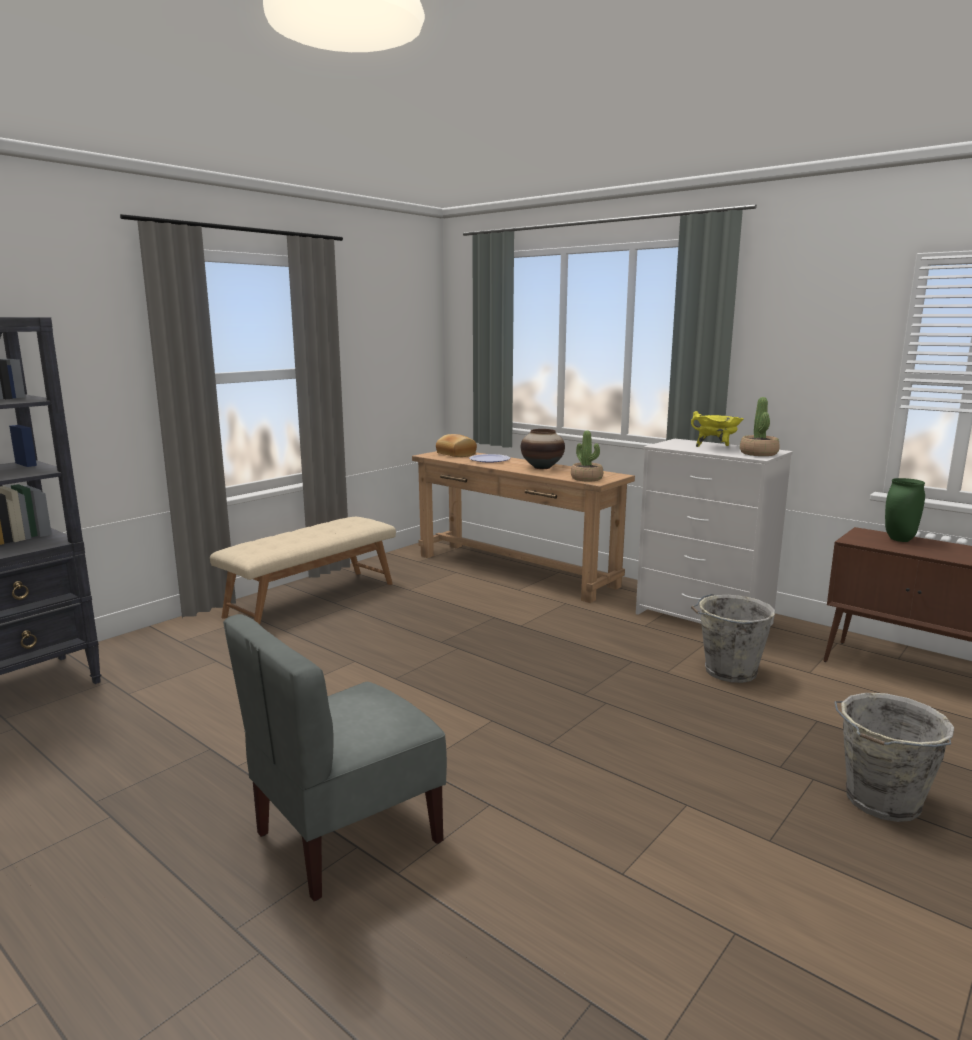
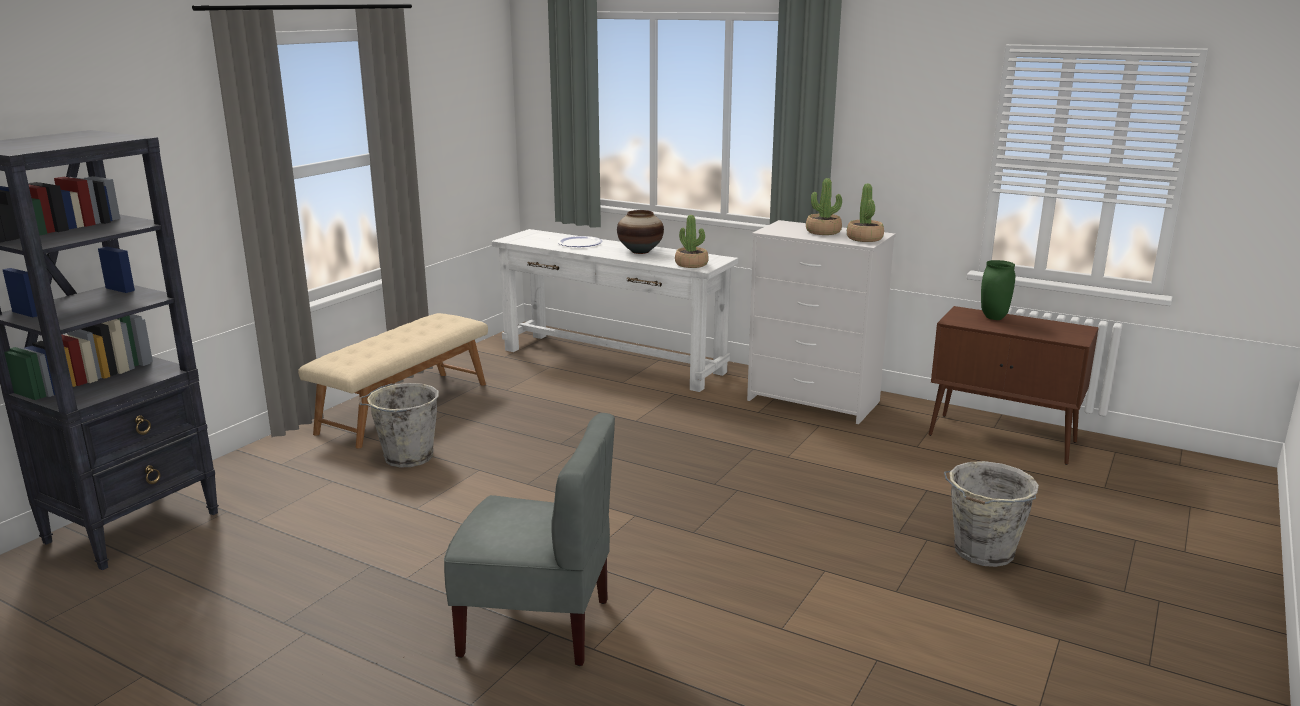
camera: 10 degrees left, 5 degrees up
grey chair [223,614,447,901] -> grey chair turned 120 degrees counterclockwise [444,413,615,666]
brown console table [412,451,635,603] -> white console table [491,229,739,392]
bread [436,434,477,457] -> none
yellow cooking pot [691,411,744,447] -> potted plant [806,178,842,235]
grey bucket [691,594,775,683] -> grey bucket moved to [359,383,439,468]

